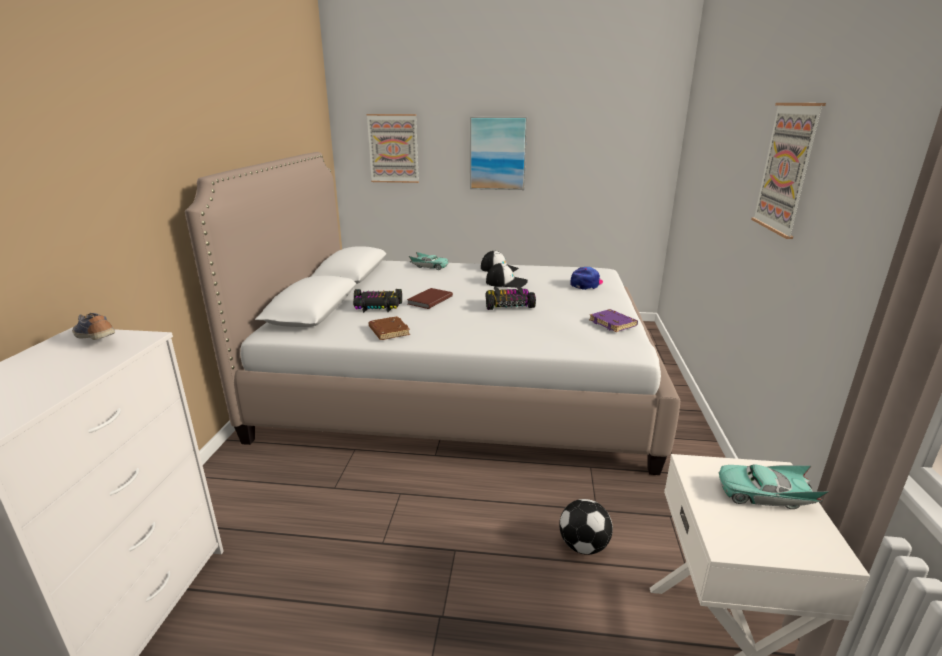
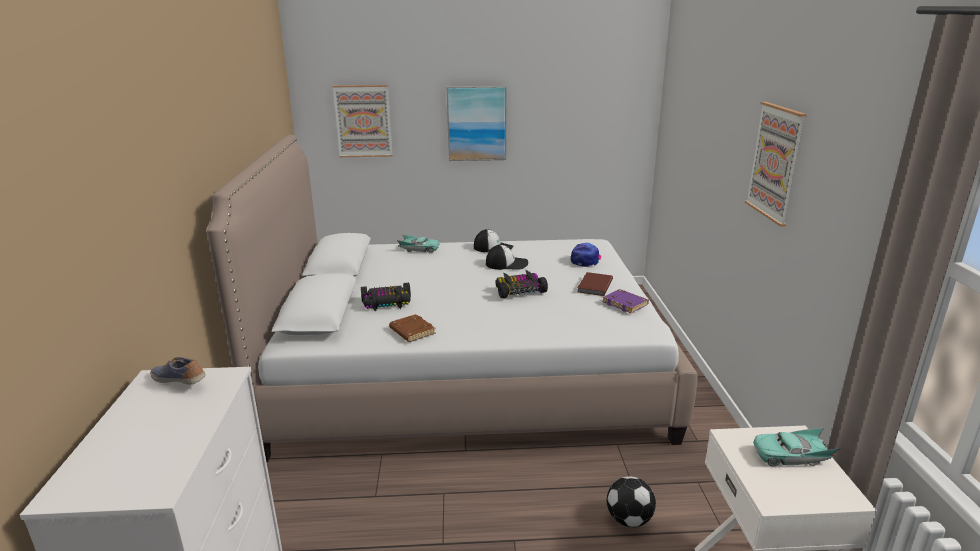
camera: 10 degrees left, 0 degrees up
brown book [407,288,453,309] -> brown book moved to [577,272,613,296]

